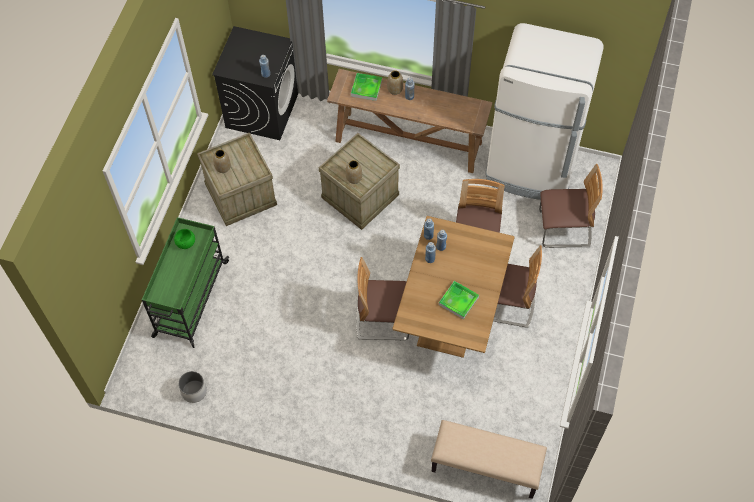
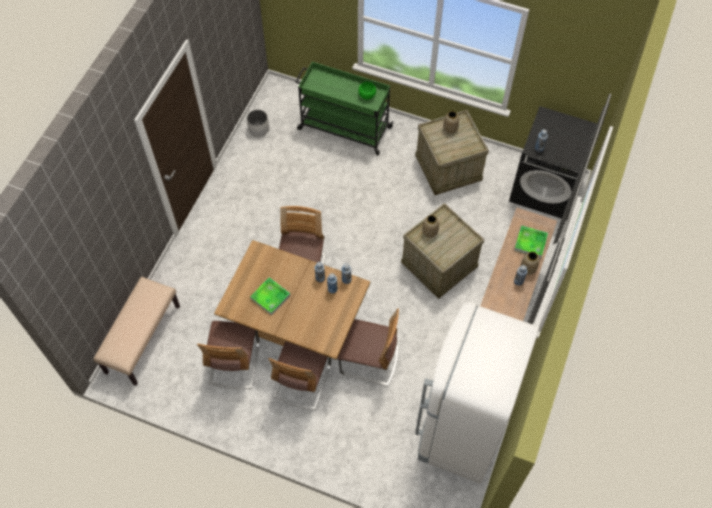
camera: 95 degrees right, 0 degrees up
chair [539,164,603,248] -> chair moved to [197,321,260,389]

